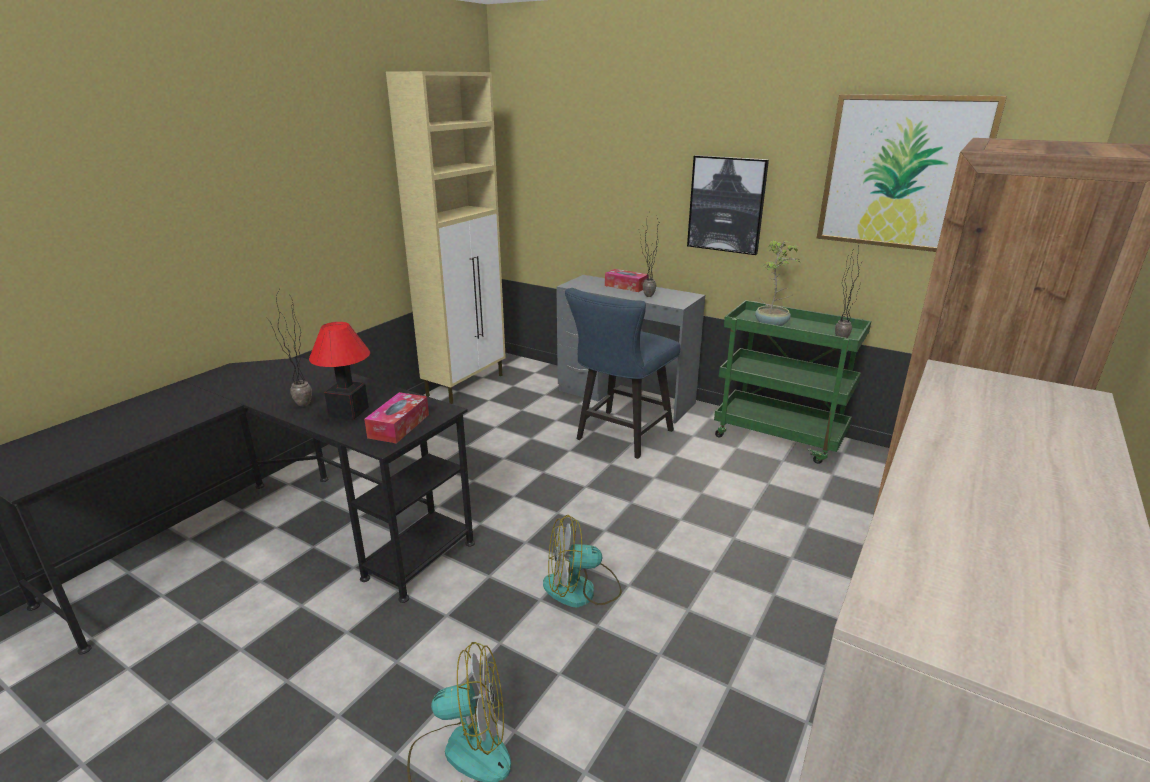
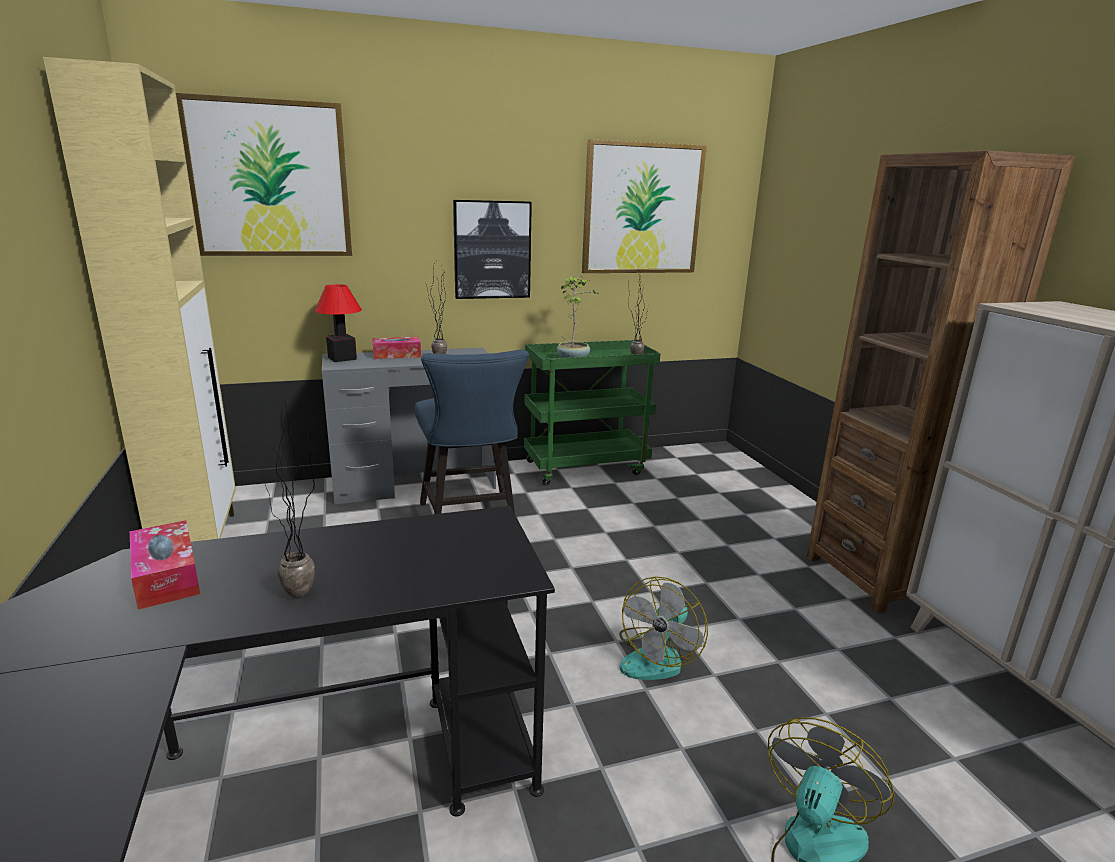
camera: 50 degrees left, 5 degrees down
table lamp [309,322,370,420] -> table lamp moved to [315,284,362,362]
tissue box [364,392,429,444] -> tissue box moved to [130,520,200,610]
none -> picture [176,93,352,256]

